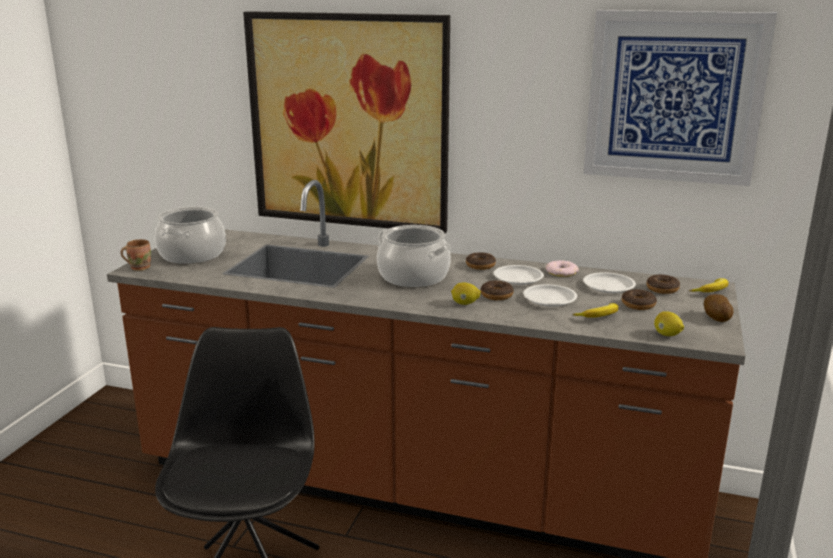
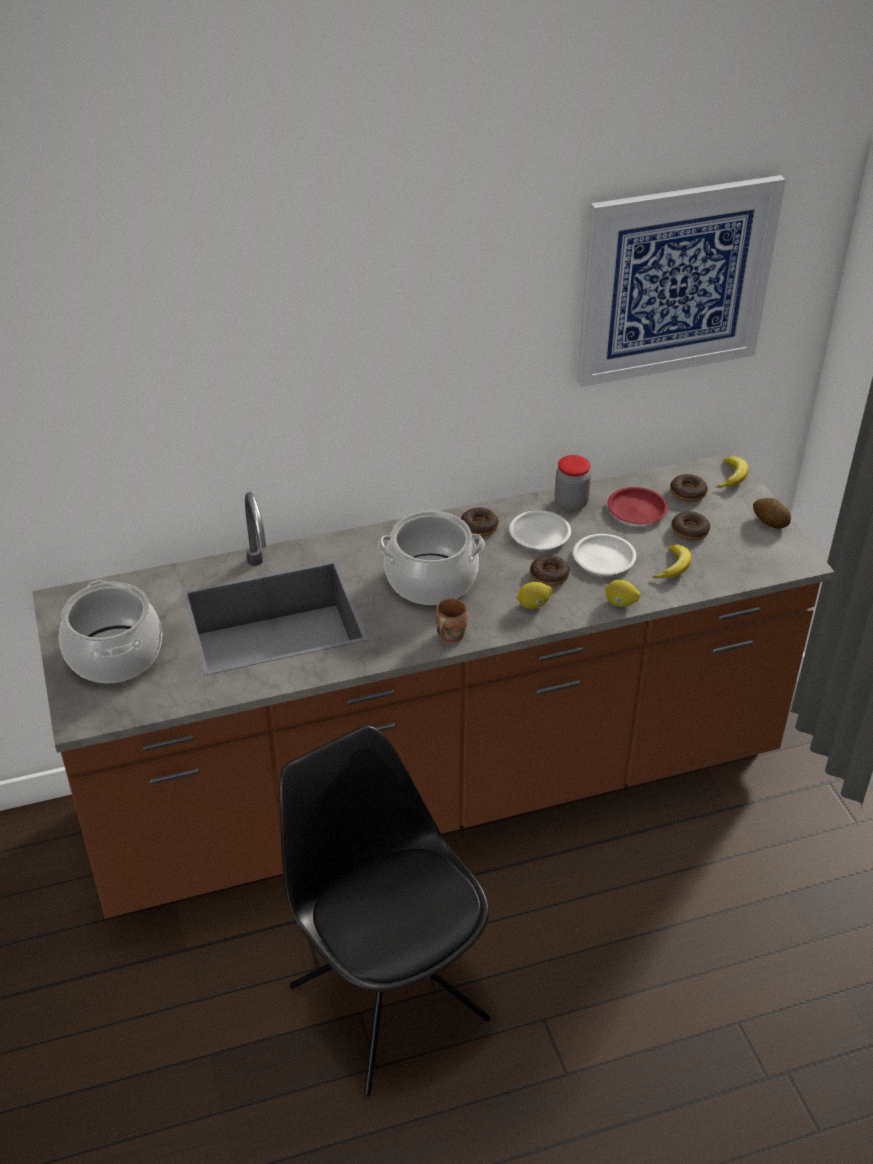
camera: 35 degrees left, 20 degrees up
brown mug [121,239,151,271] -> brown mug moved to [435,598,468,643]
picture [243,11,450,233] -> none
donut [546,260,579,277] -> jar [555,455,591,511]
white plate [583,272,636,293] -> red plate [607,487,668,524]
lemon [654,311,684,336] -> lemon moved to [605,580,641,607]

